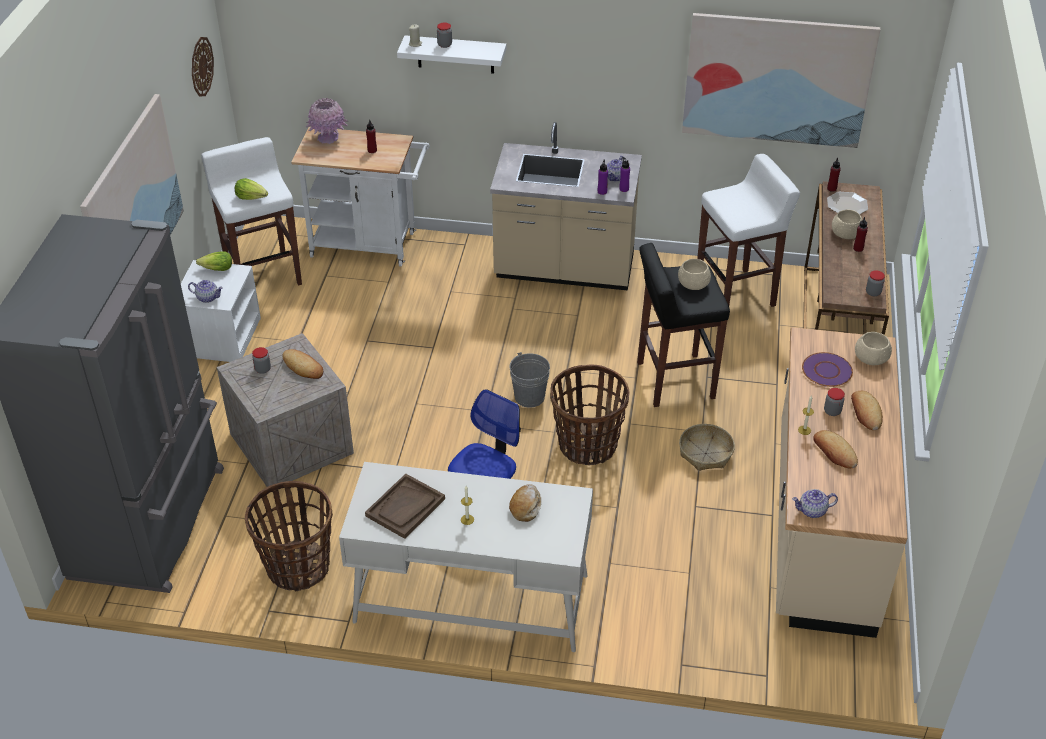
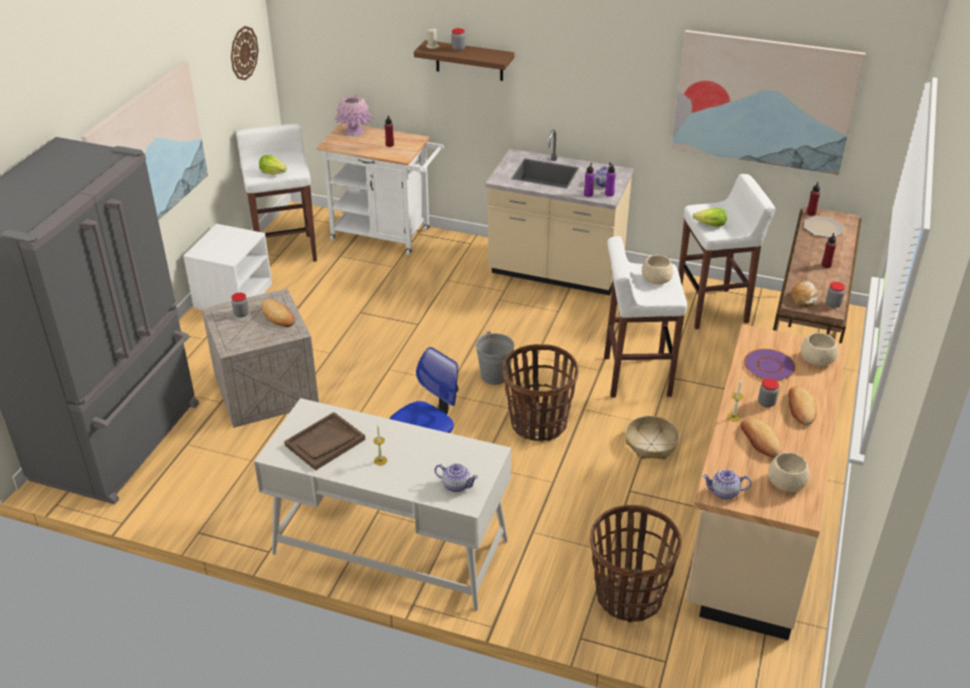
camera: 10 degrees right, 5 degrees down
teapot [188,280,223,303] -> teapot moved to [434,463,478,492]
lettuce [196,251,232,271] -> lettuce moved to [692,208,727,227]
basket [245,481,333,591] -> basket moved to [590,505,682,622]
white shelf [397,35,506,74] -> brown shelf [414,40,515,81]
bread [509,484,542,522] -> bread moved to [790,281,818,307]
black stool [637,243,730,407] -> white stool [604,236,687,398]
beige bowl [832,209,862,239] -> beige bowl moved to [768,452,810,492]

